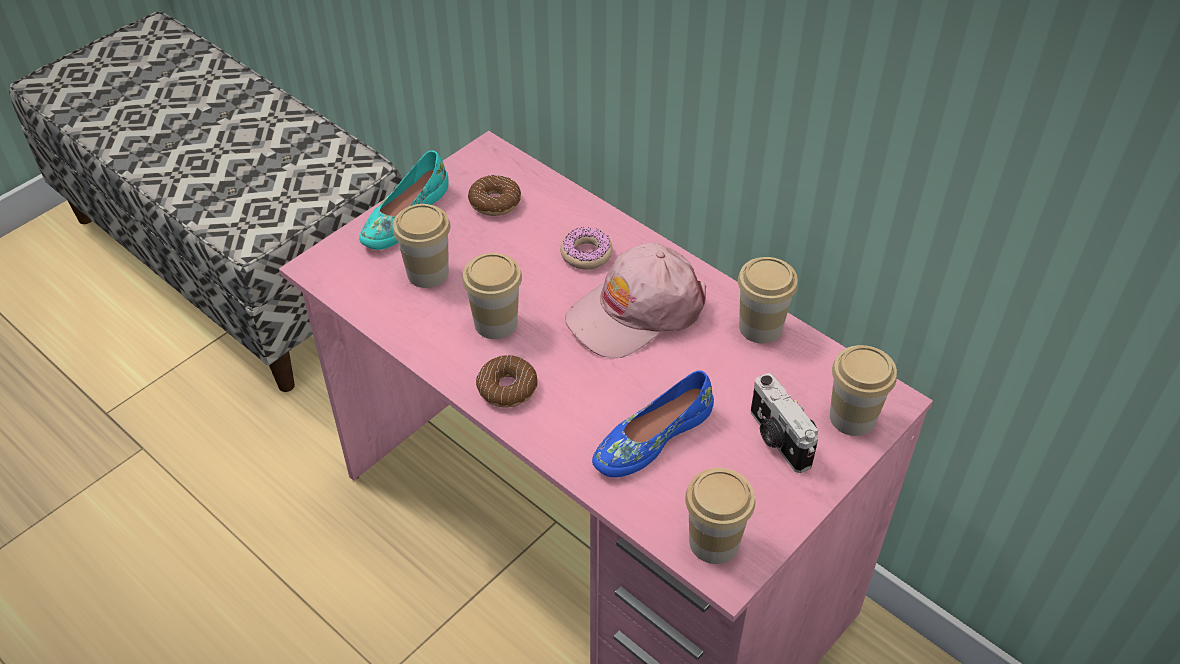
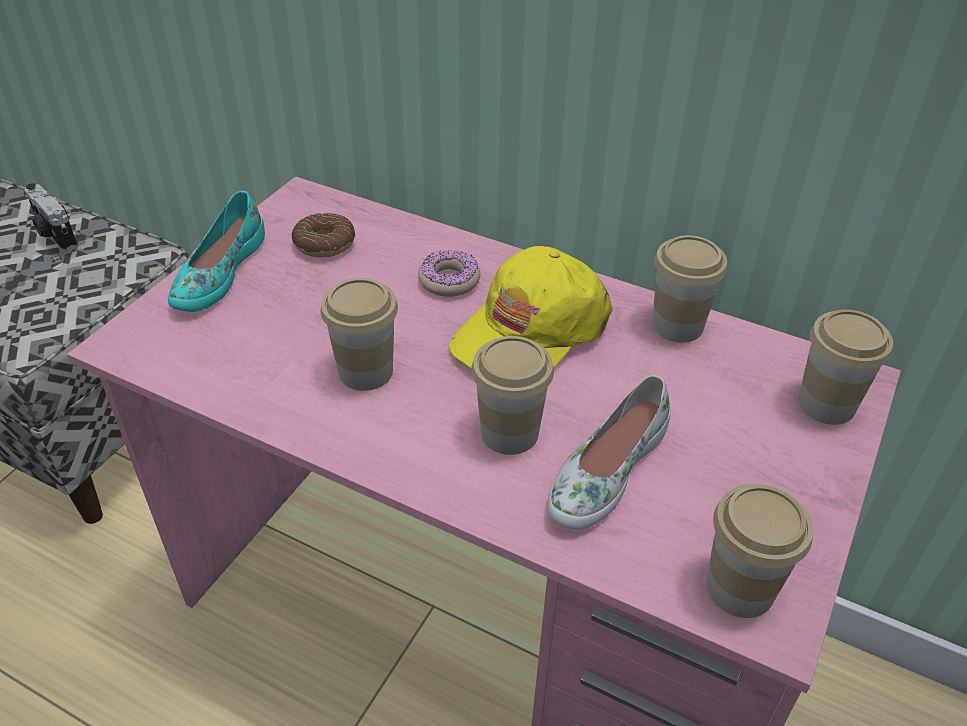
camera: 15 degrees left, 5 degrees down
cup [393,204,450,288] -> cup moved to [471,336,554,455]
donut [476,355,538,407] -> none
pink cap [565,243,706,359] -> yellow cap [449,246,613,368]
blue shoe [592,370,714,478] -> white shoe [547,375,671,531]
camera [751,373,818,473] -> camera moved to [25,183,78,252]

